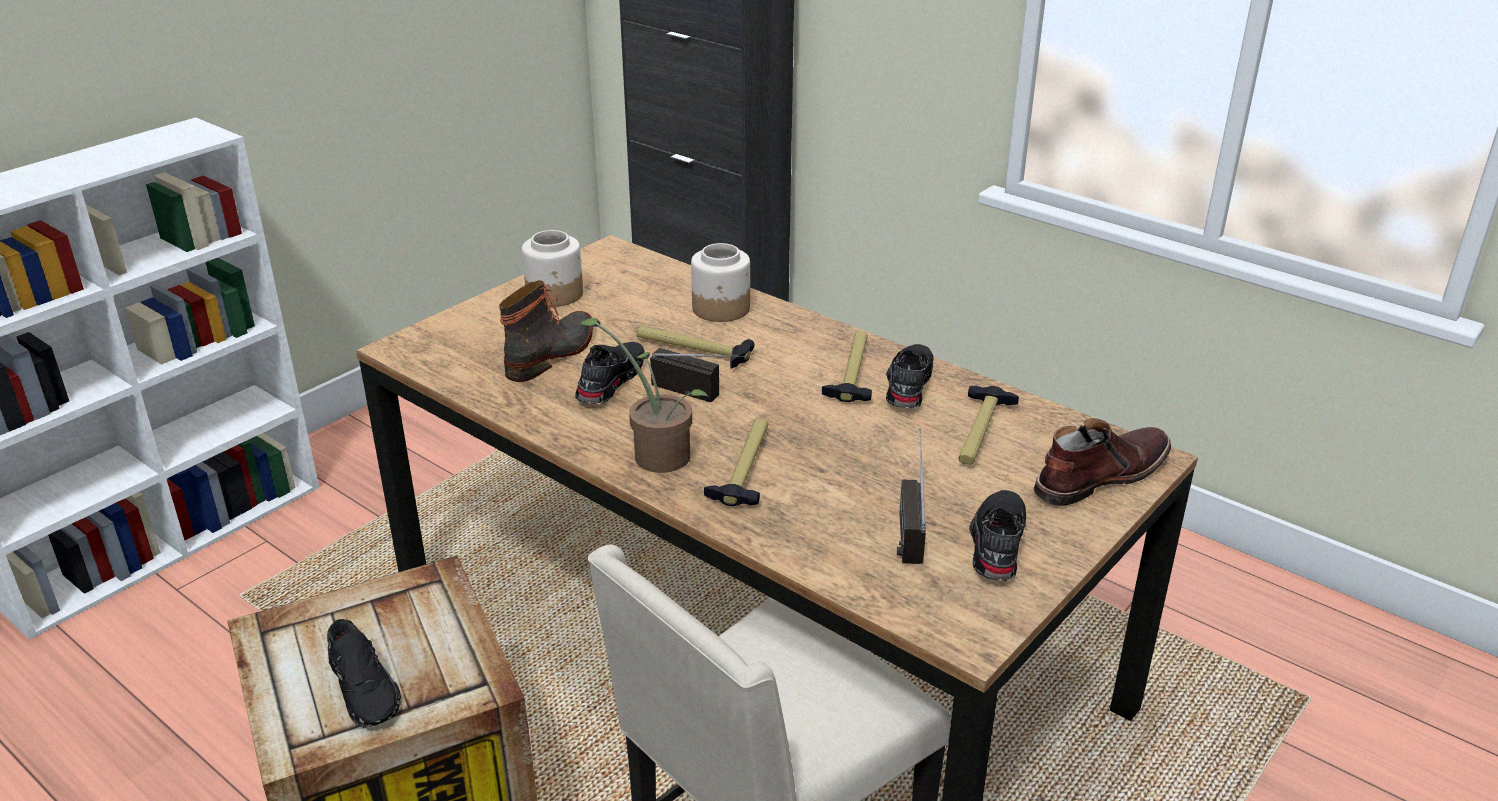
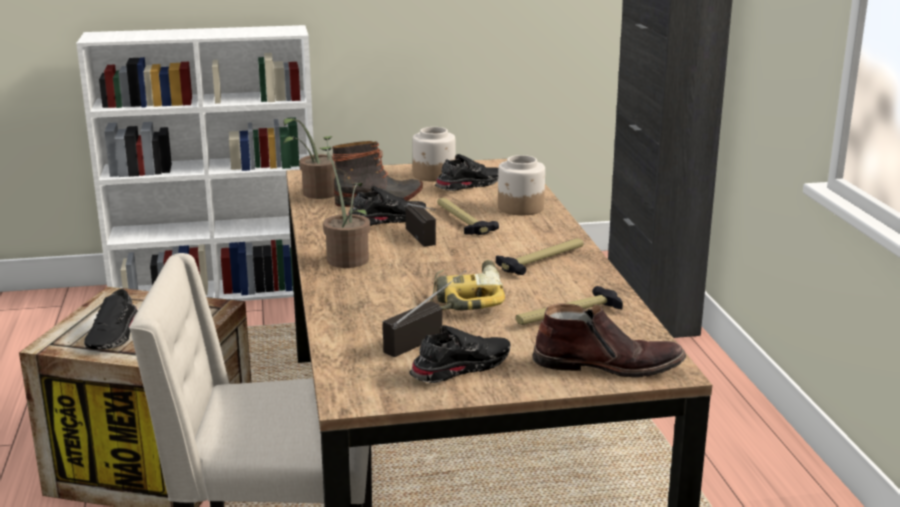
camera: 40 degrees right, 10 degrees down
hammer [704,419,768,506] -> none
black shoe [886,344,934,408] -> black shoe moved to [435,154,498,191]
none -> potted plant [283,118,336,199]
none -> power drill [431,260,505,311]

